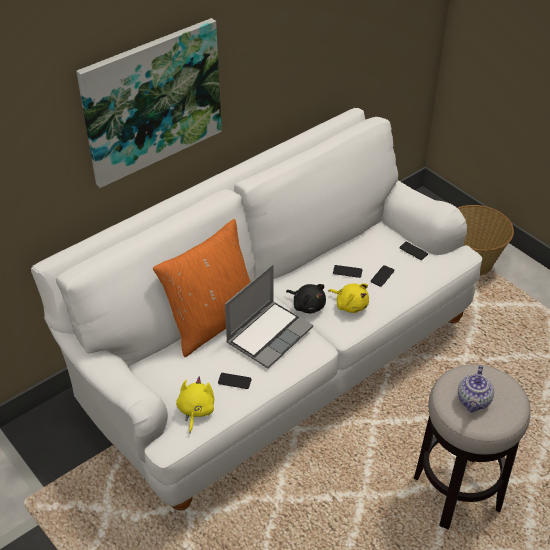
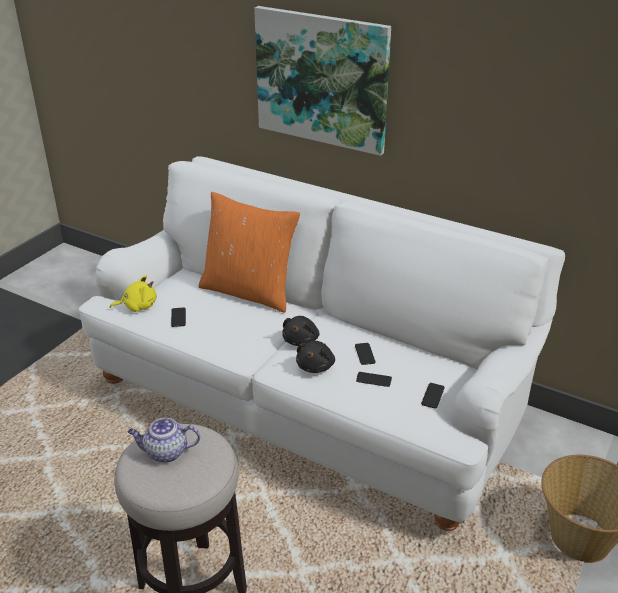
camera: 70 degrees right, 10 degrees down
laptop [225,264,313,368] -> none
yellow plush toy [329,283,369,313] -> black plush toy [296,341,335,373]

